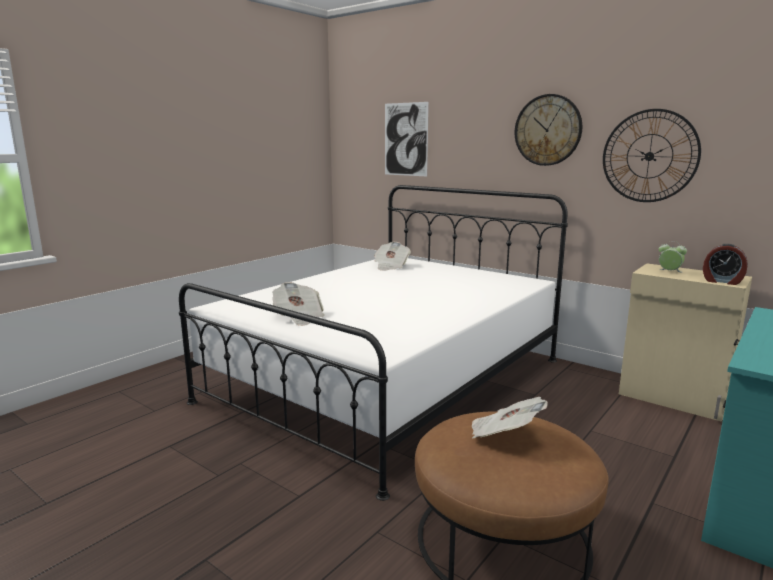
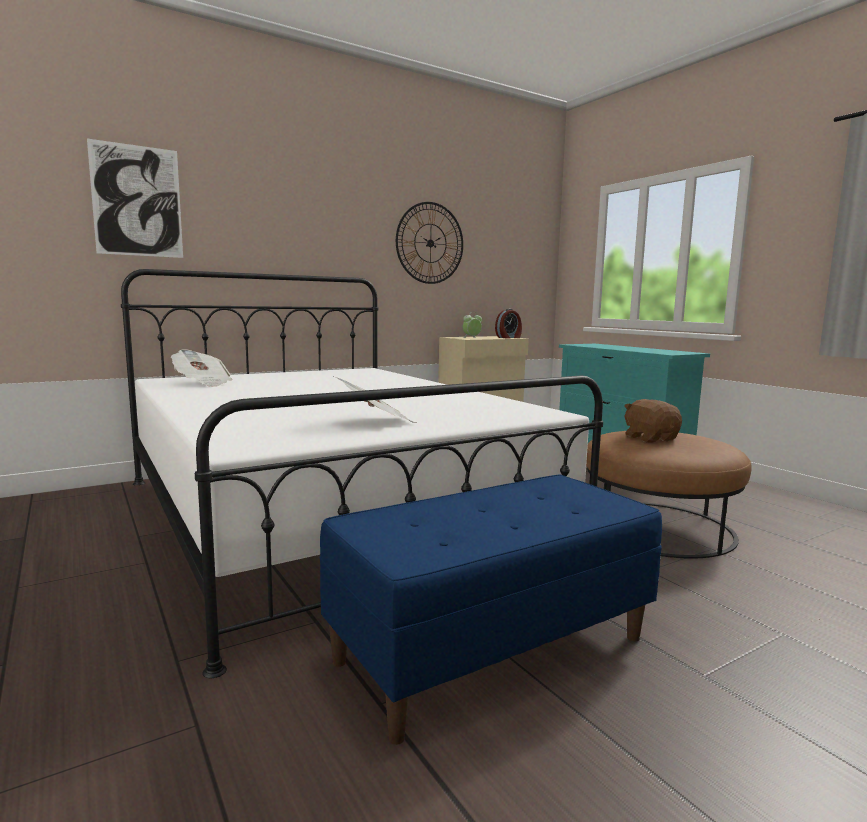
camera: 70 degrees left, 5 degrees down
newspaper [472,397,548,439] -> brown plush toy [624,399,682,443]
wall clock [515,94,582,166] -> none
none -> blue bench [319,474,662,745]

